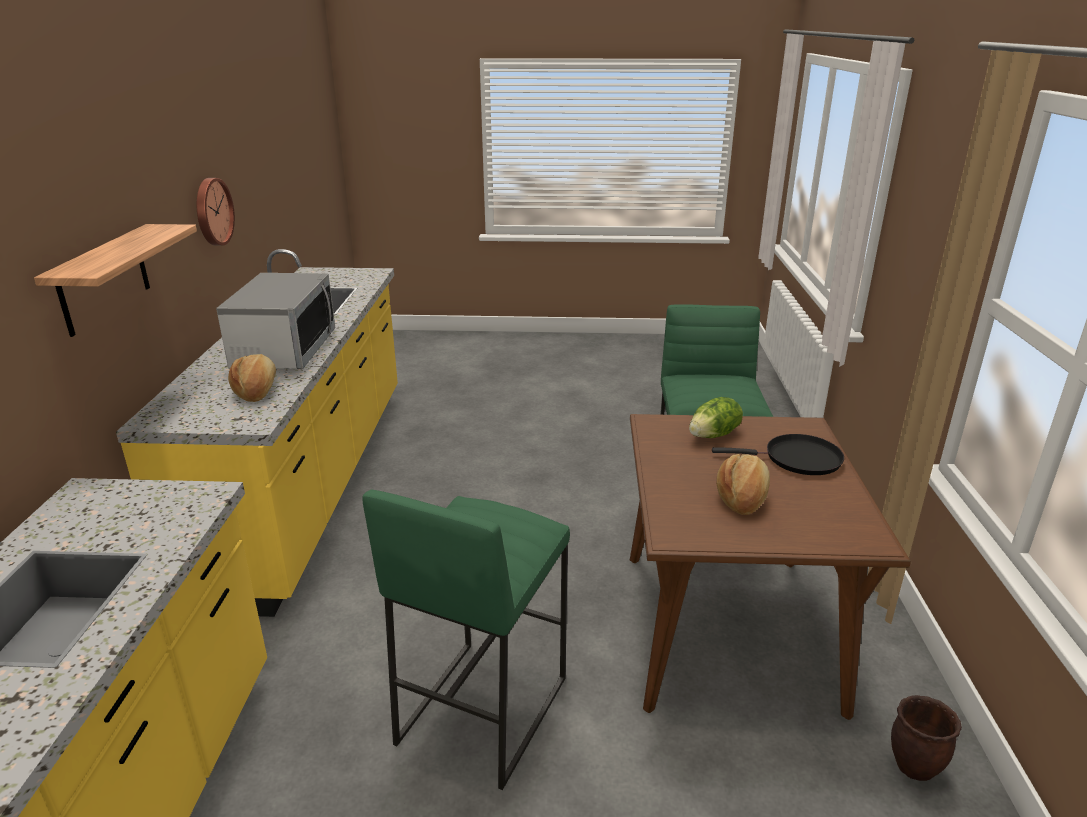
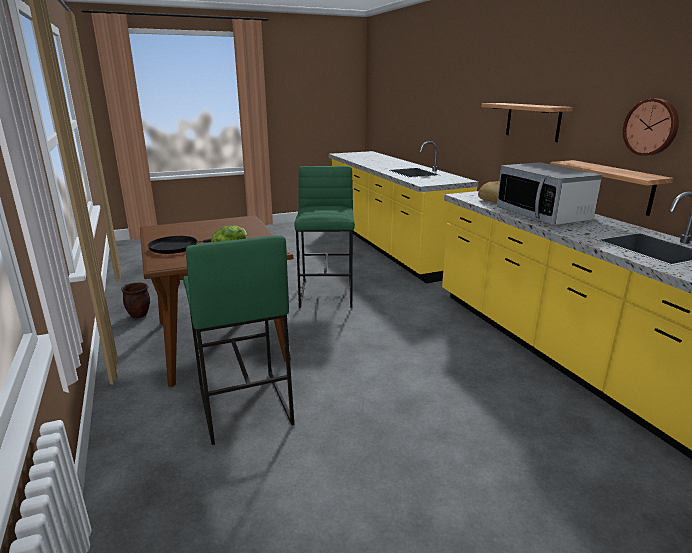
camera: 155 degrees right, 5 degrees down
bread [716,454,770,515] -> none
none -> shelf [550,160,674,216]

